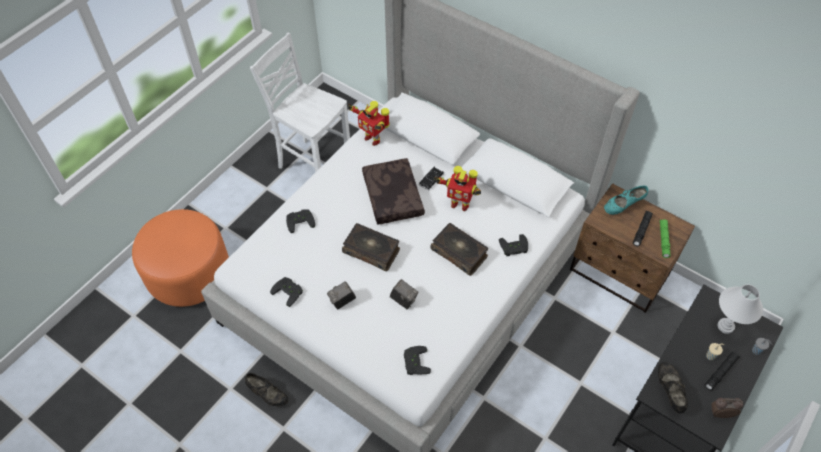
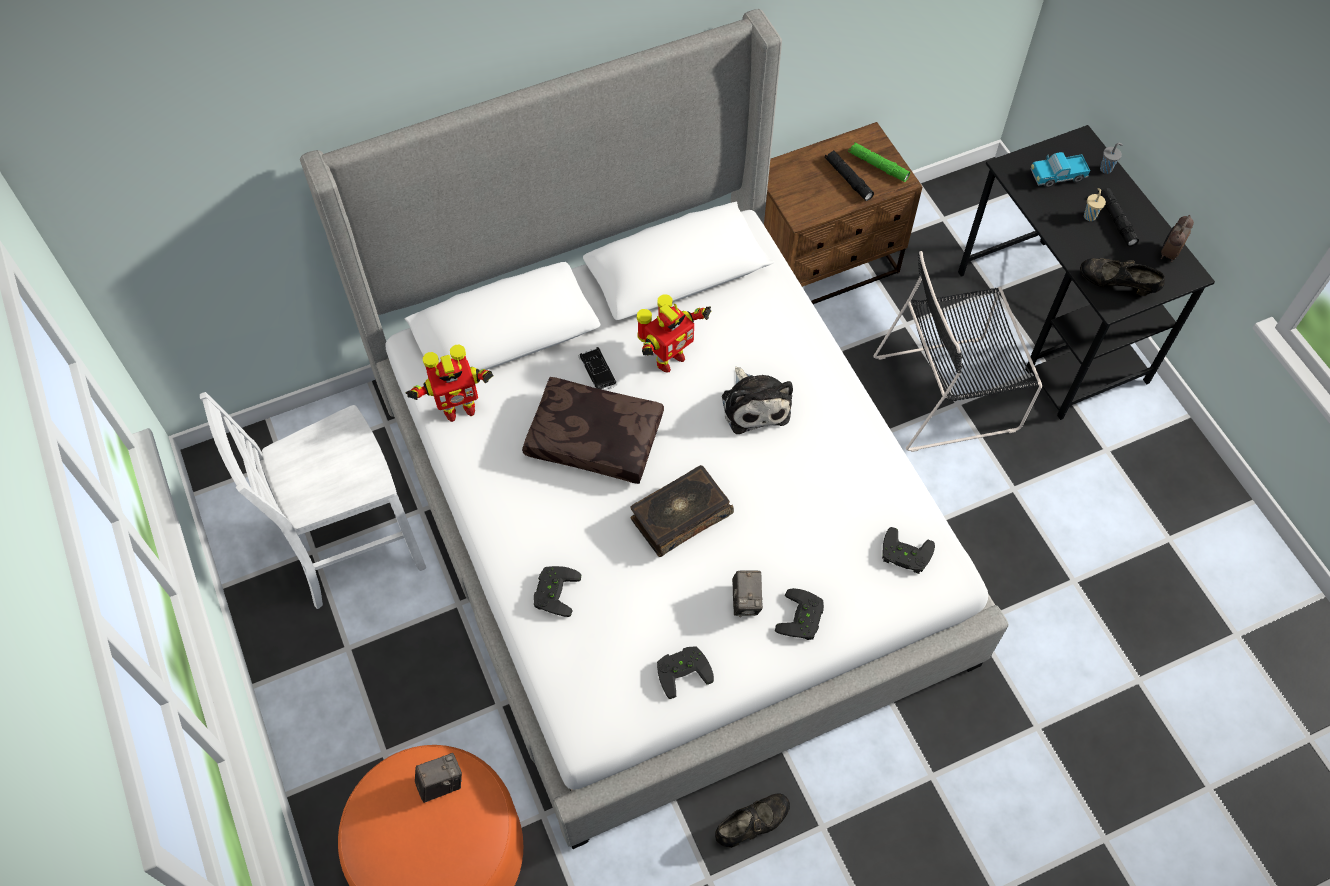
camera: 60 degrees left, 5 degrees up
camera [390,279,418,309] -> camera moved to [415,753,462,803]
book [430,223,488,276] -> plush toy [722,367,793,434]
black game controller [499,234,528,256] -> black game controller moved to [775,588,824,640]
turquoise shoe [604,186,648,215] -> none
white table lamp [718,284,763,334] -> toy truck [1030,152,1090,188]
none -> black chair [873,251,1042,452]

